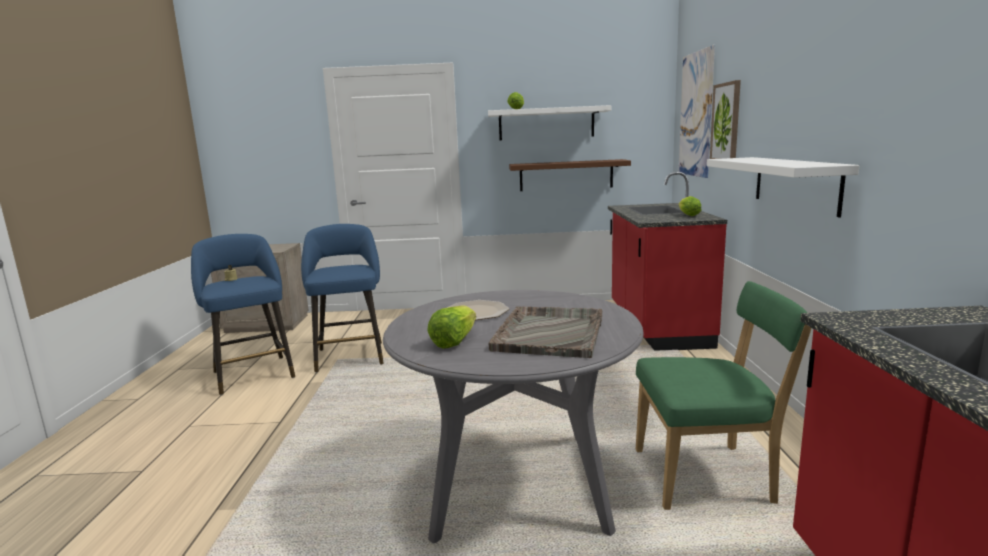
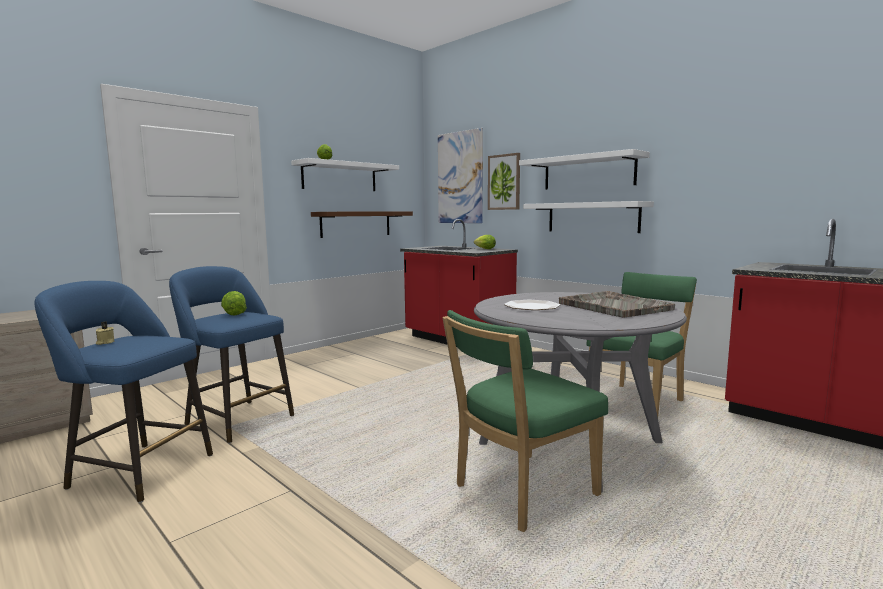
camera: 45 degrees left, 5 degrees down
lettuce [427,305,476,348] -> lettuce moved to [221,291,247,315]
none -> green chair [442,310,608,532]
none -> white shelf [519,149,650,190]

